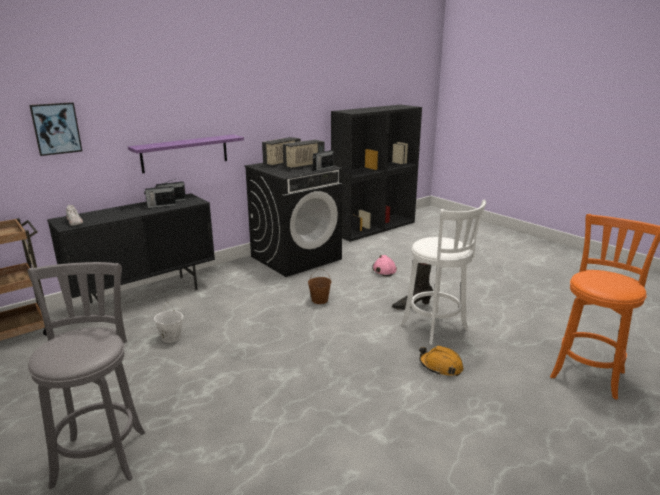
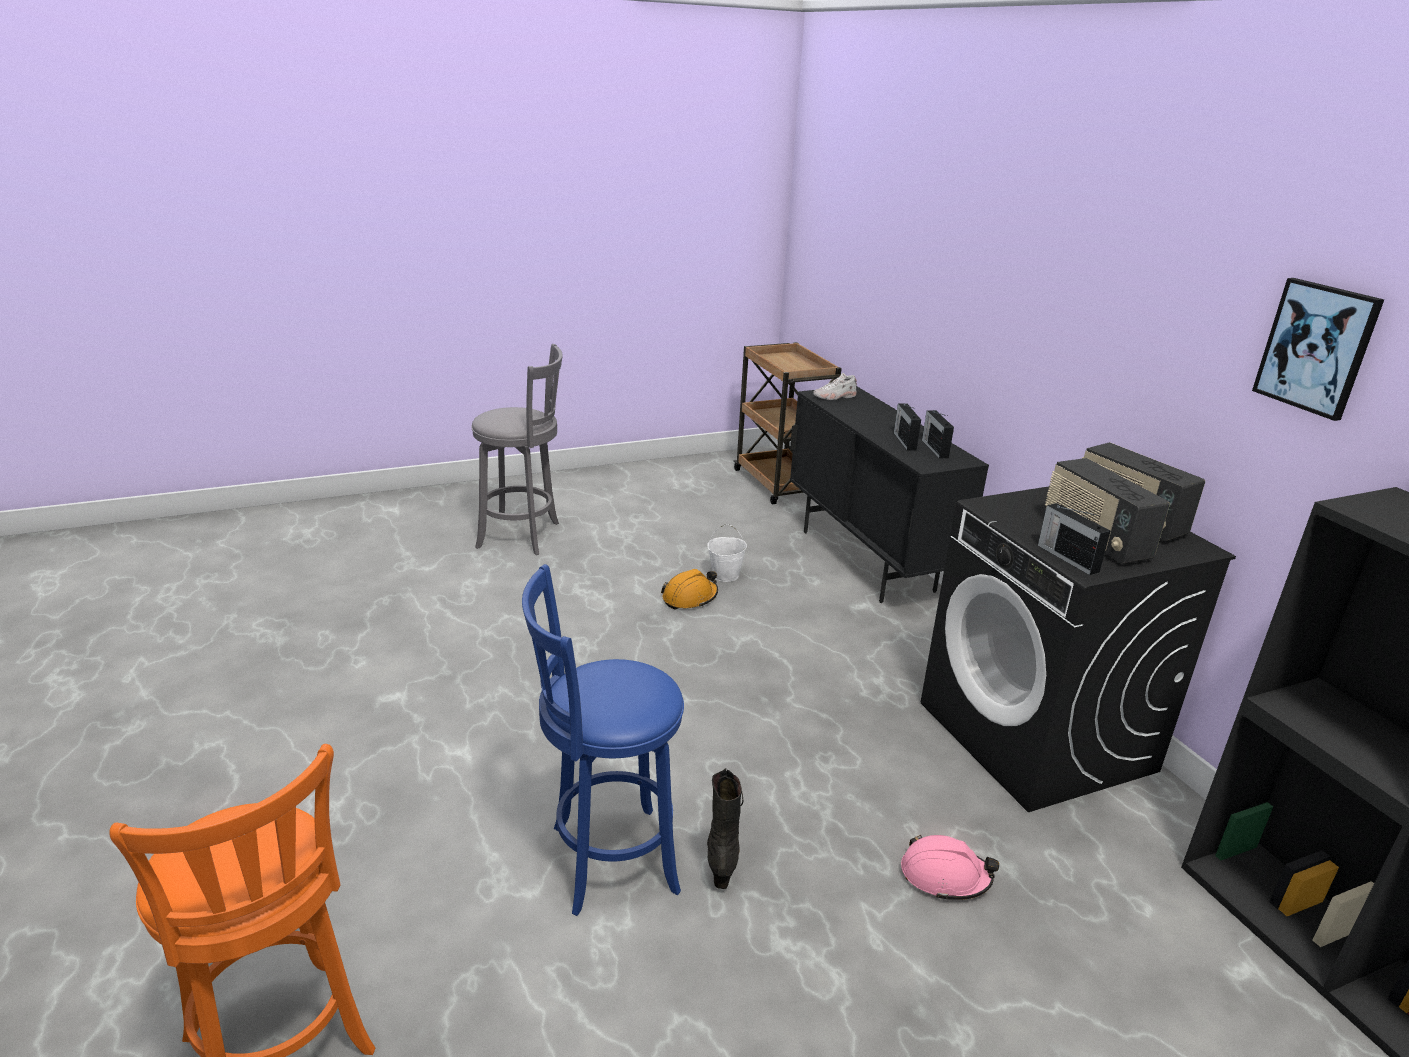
camera: 105 degrees right, 5 degrees up
picture [29,102,82,156] -> picture moved to [1252,278,1384,421]
purple shelf [128,135,244,173] -> none
brown bucket [308,269,331,304] -> none
white stool [401,199,486,345] -> blue stool [522,564,684,916]
orange hard hat [419,345,463,376] -> orange hard hat moved to [661,569,718,610]

